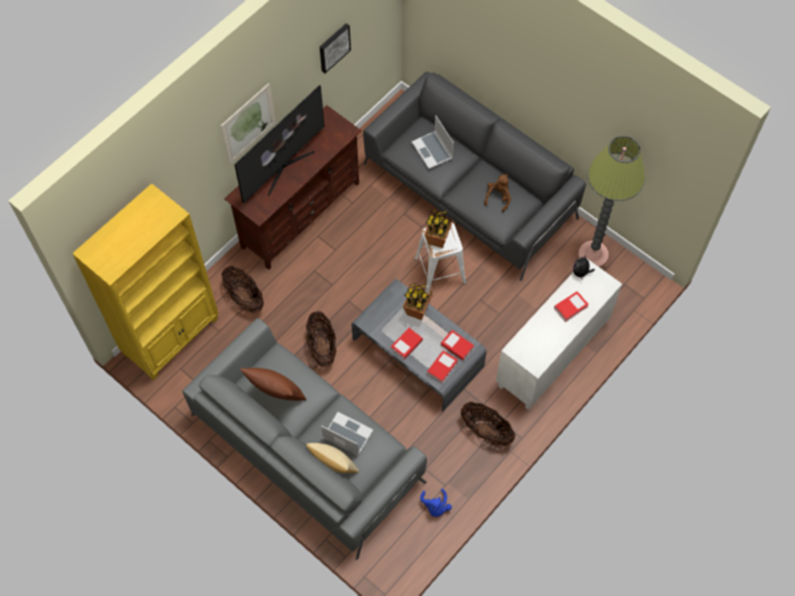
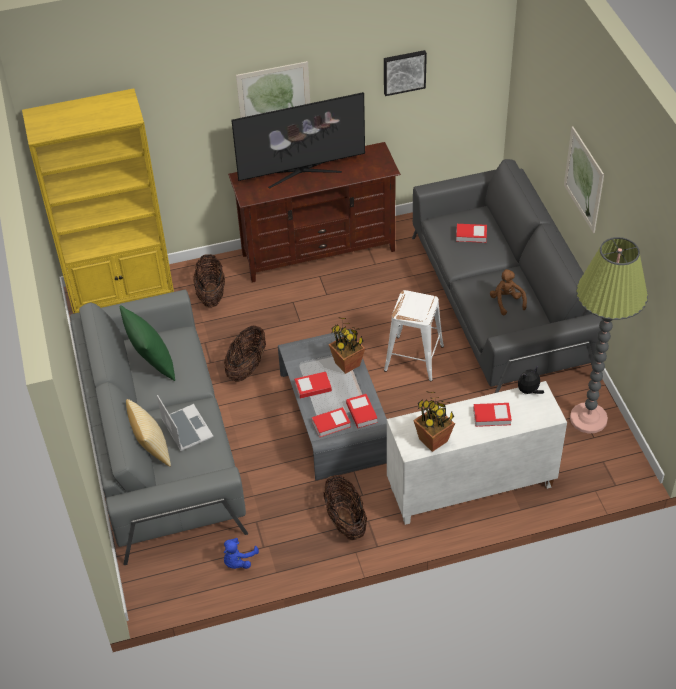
camera: 35 degrees right, 15 degrees down
brown pillow [240,368,307,401] -> green pillow [120,305,175,381]
laptop [411,116,454,169] -> book [456,224,487,243]
potted plant [424,209,454,248] -> potted plant moved to [413,392,455,452]
brown plush toy [484,174,511,212] -> brown plush toy turned 75 degrees counterclockwise [490,269,527,315]
none -> picture [564,126,604,233]

